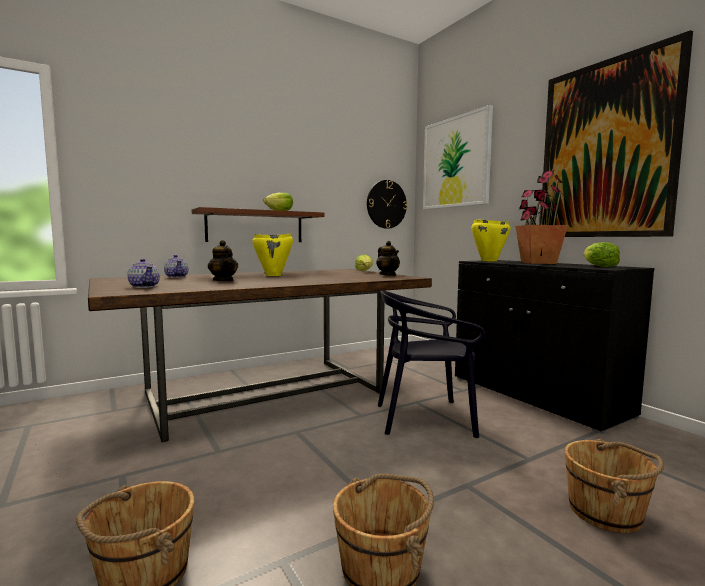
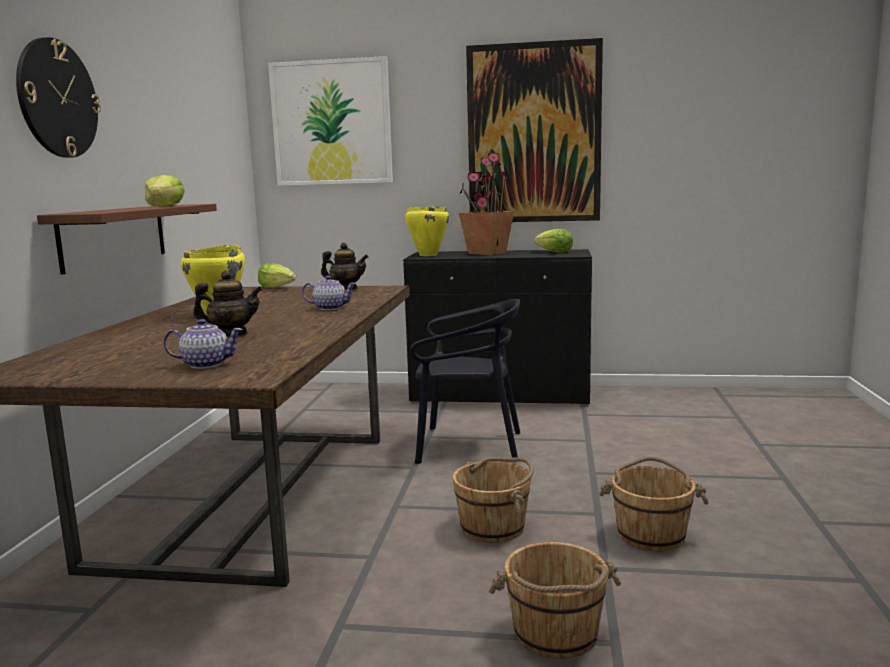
camera: 50 degrees left, 5 degrees up
teapot [164,255,188,278] -> teapot moved to [302,276,356,310]
wall clock [367,180,407,229] -> wall clock moved to [16,37,101,158]
black chair [378,290,485,438] -> black chair turned 120 degrees counterclockwise [410,299,520,464]
brown bucket [565,439,664,533] -> brown bucket moved to [452,457,534,543]

